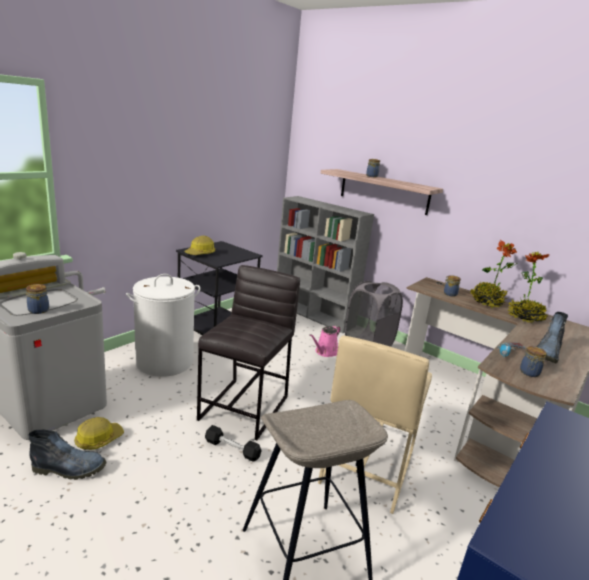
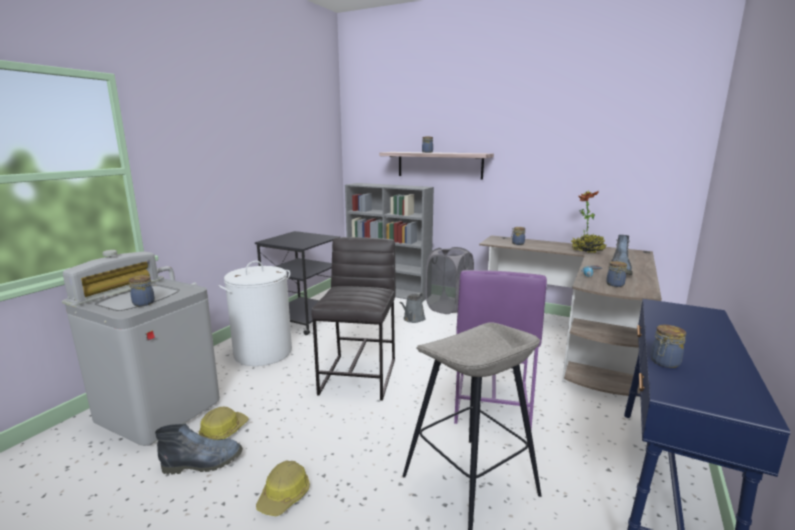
camera: 10 degrees left, 5 degrees down
hard hat [184,236,215,255] -> hard hat moved to [256,460,310,516]
black dumbbell [205,425,262,462] -> none
pink watering can [309,325,340,357] -> grey watering can [399,293,426,323]
beige stool [318,335,432,514] -> purple stool [454,270,547,429]
potted plant [470,240,517,308] -> none
none -> jar [651,325,686,368]

